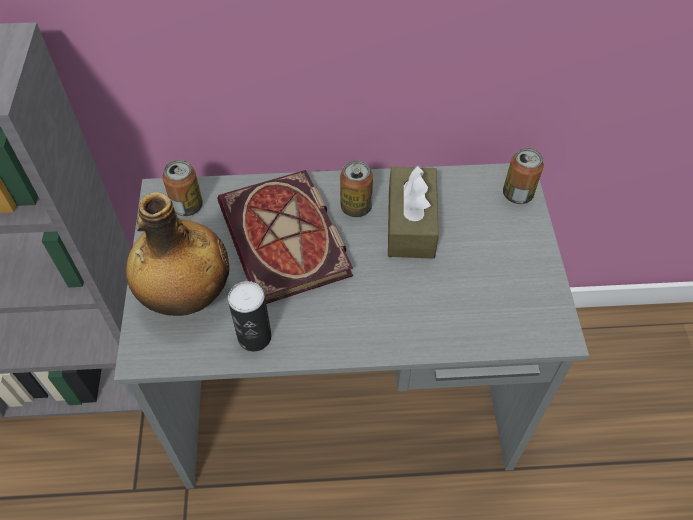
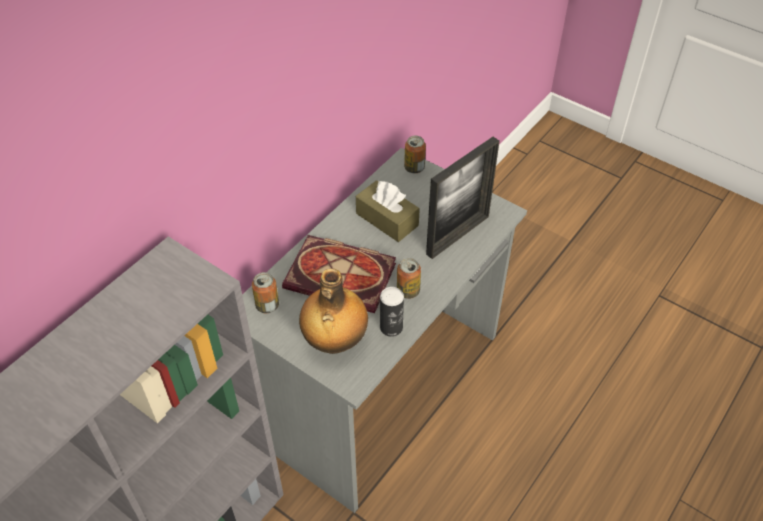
camera: 50 degrees left, 5 degrees down
can [340,161,373,217] -> can moved to [397,258,421,299]
none -> picture frame [426,137,500,259]

